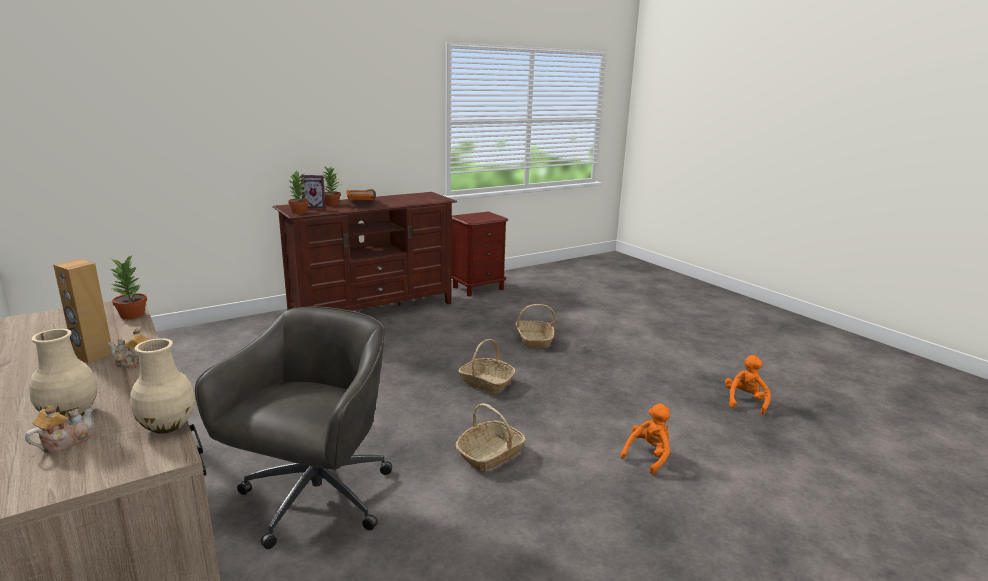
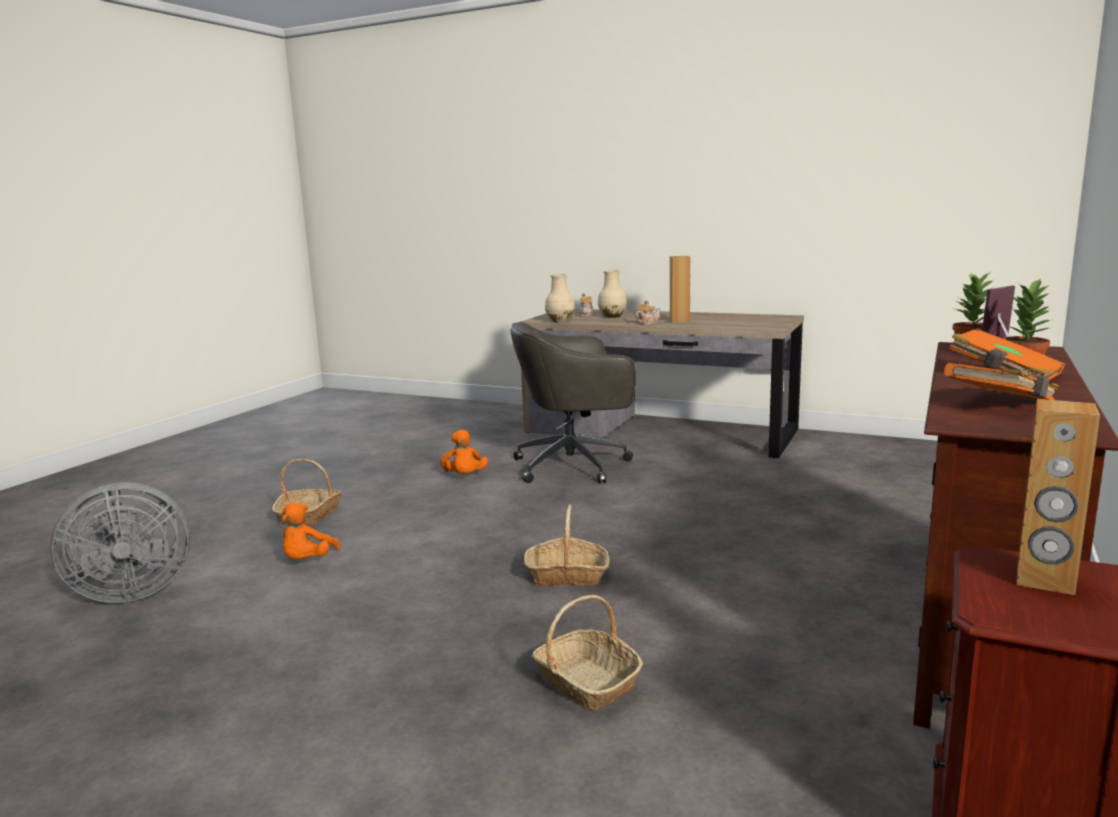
camera: 150 degrees right, 5 degrees down
potted plant [109,256,147,319] -> none
grey office chair [195,306,392,549] -> grey office chair turned 90 degrees clockwise [511,322,636,483]
basket [455,403,526,471] -> basket moved to [272,459,342,527]
orange plush toy [725,355,771,414] -> orange plush toy moved to [440,430,488,474]
none -> grey fan [51,482,190,603]
none -> orange book [944,362,1059,400]
none -> brown speaker [1016,399,1100,595]

